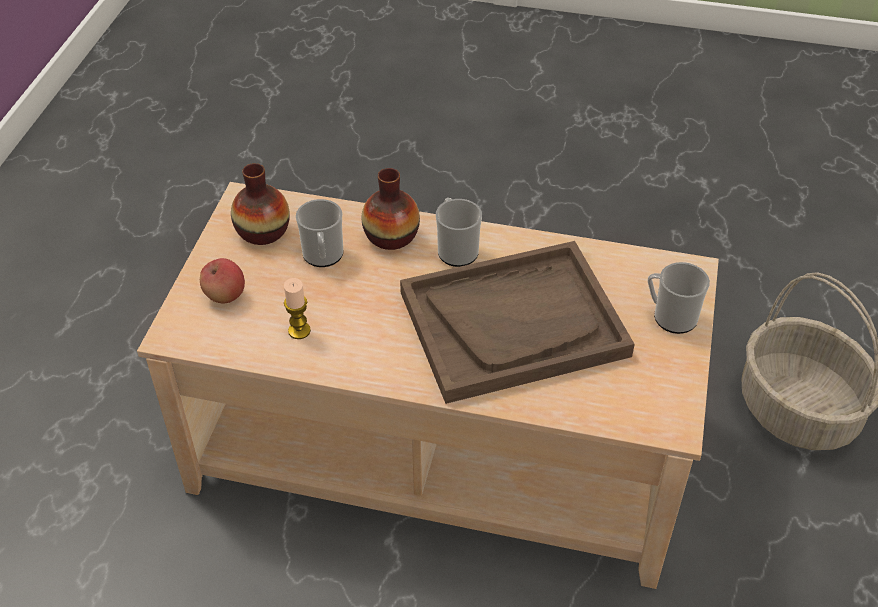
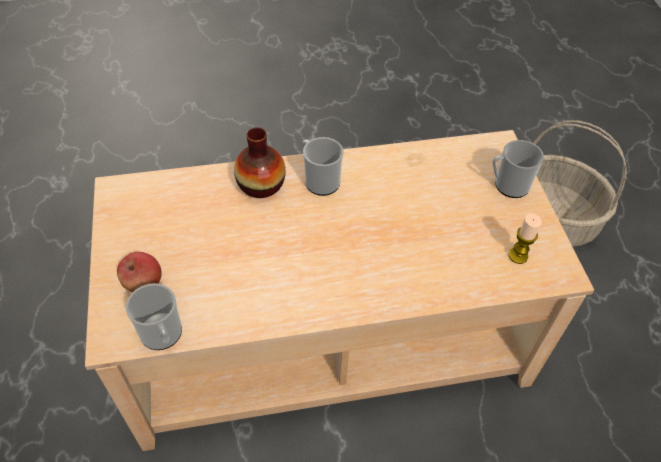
camera: 25 degrees left, 5 degrees up
vase [231,163,290,245] -> none
candle [284,278,311,339] -> candle moved to [509,213,542,264]
mug [296,199,343,267] -> mug moved to [126,283,182,350]
brown tray [400,241,635,404] -> none

